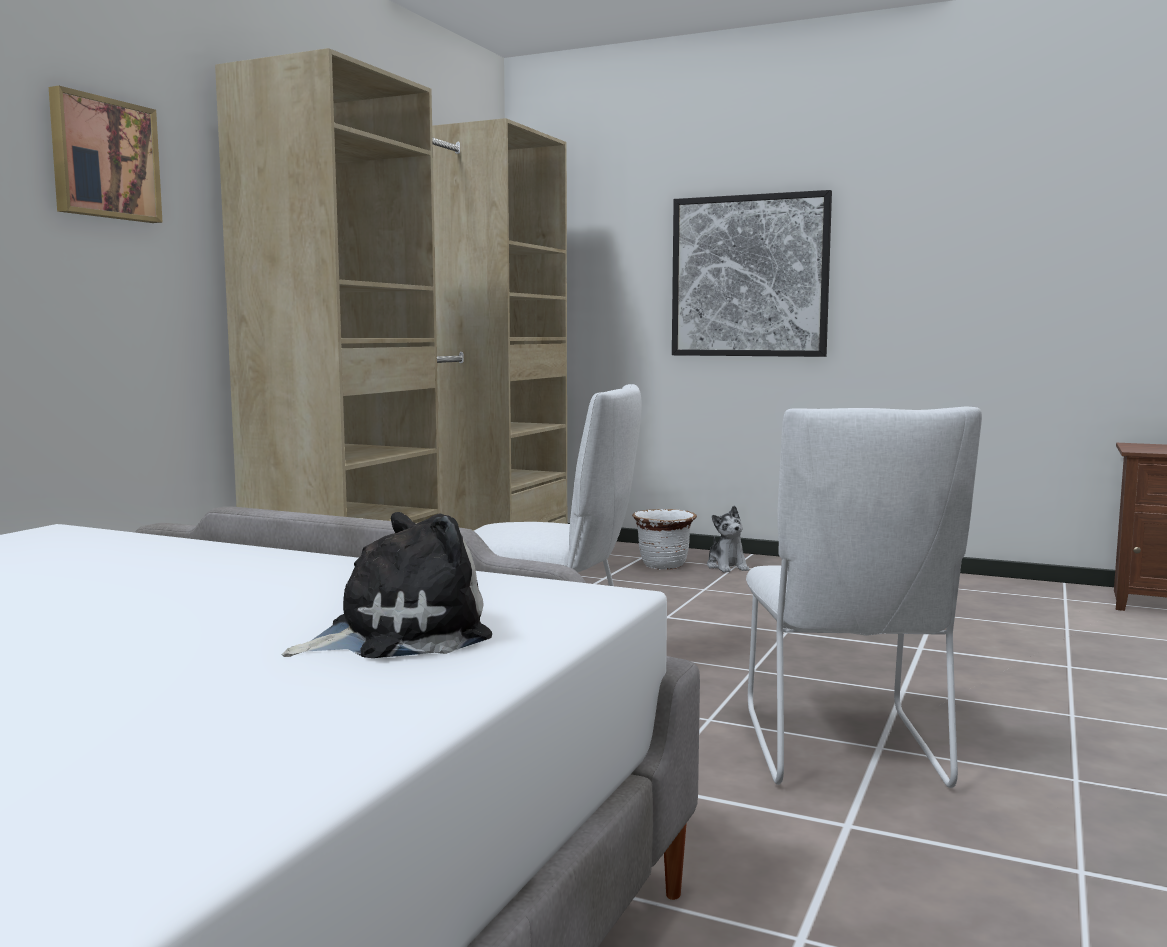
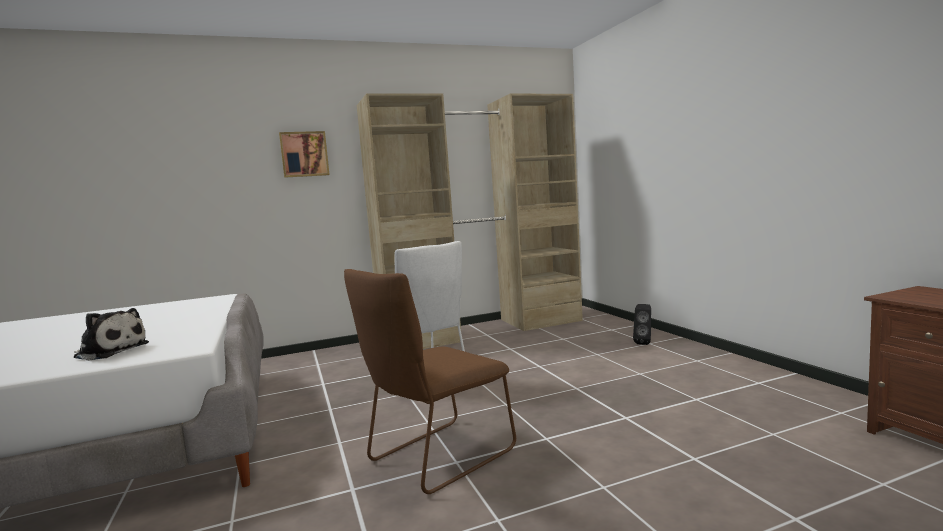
camera: 45 degrees right, 0 degrees up
white planter [632,509,697,569] -> none
picture [672,190,832,357] -> none
plush toy [707,505,749,572] -> black speaker [633,304,651,345]
white chair [746,407,982,788] -> brown chair [344,269,516,494]

